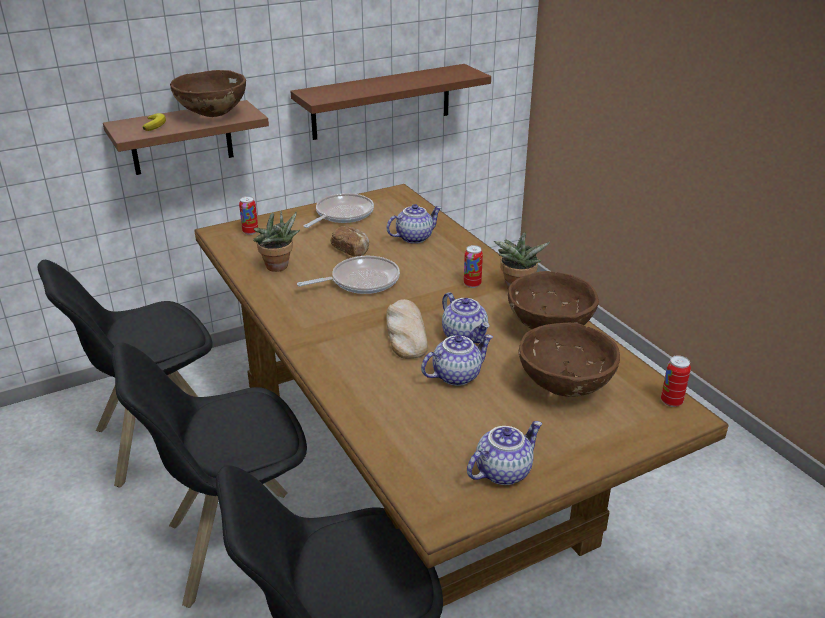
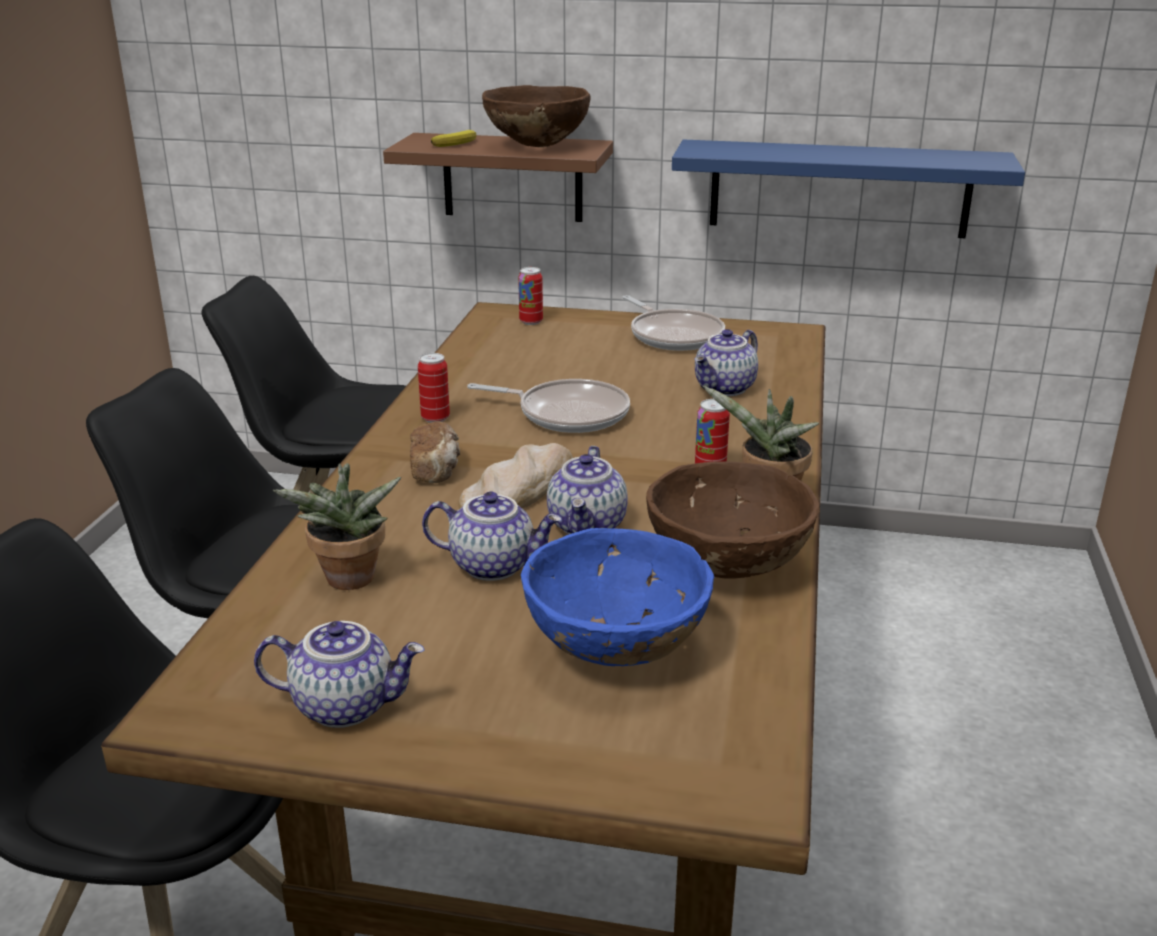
camera: 40 degrees right, 5 degrees down
potted plant [253,211,300,272] -> potted plant moved to [273,463,401,590]
brown shelf [290,64,491,140] -> blue shelf [672,139,1025,238]
frying pan [304,193,374,228] -> frying pan turned 75 degrees clockwise [622,295,725,351]
bread [330,226,369,256] -> bread moved to [410,421,460,483]
teapot [387,204,442,244] -> teapot turned 120 degrees clockwise [695,329,758,396]
brown bowl [519,323,620,397] -> blue bowl [521,528,714,666]
can [661,356,691,407] -> can moved to [418,353,450,423]

